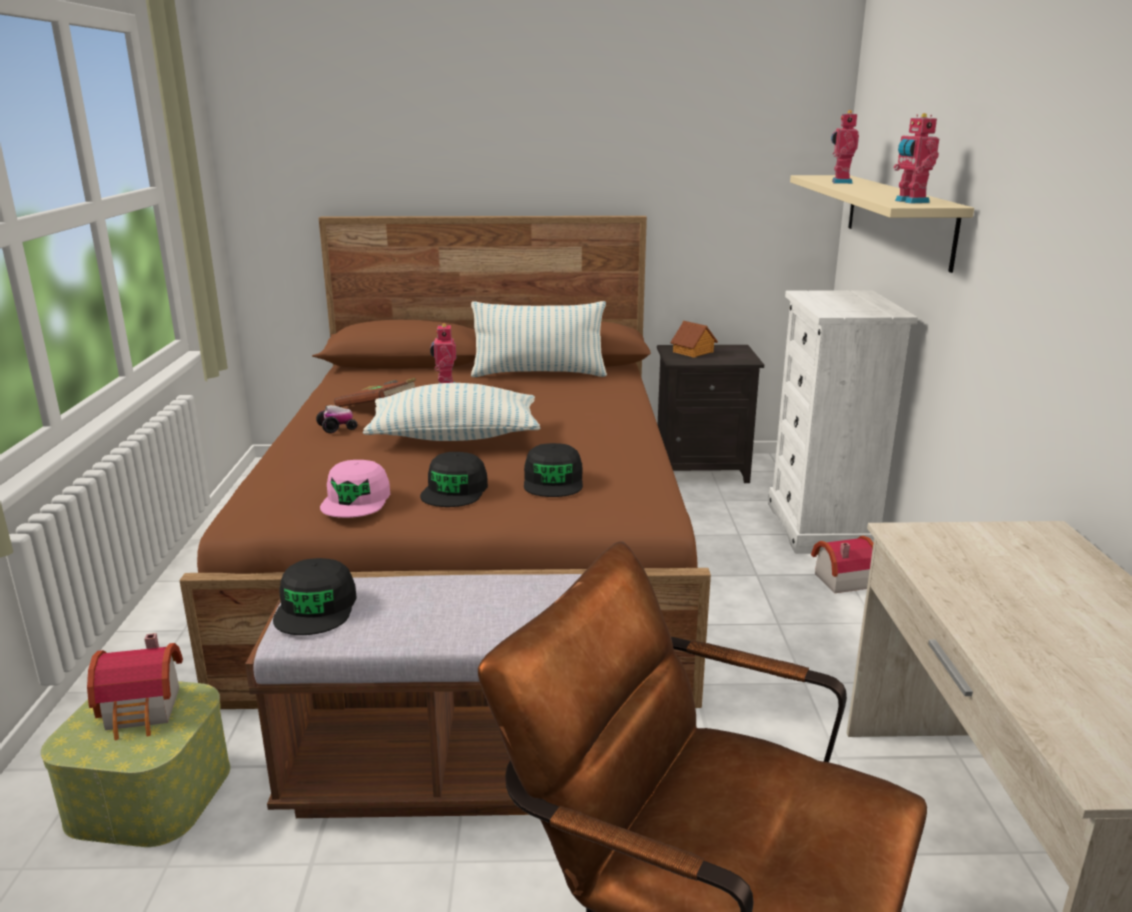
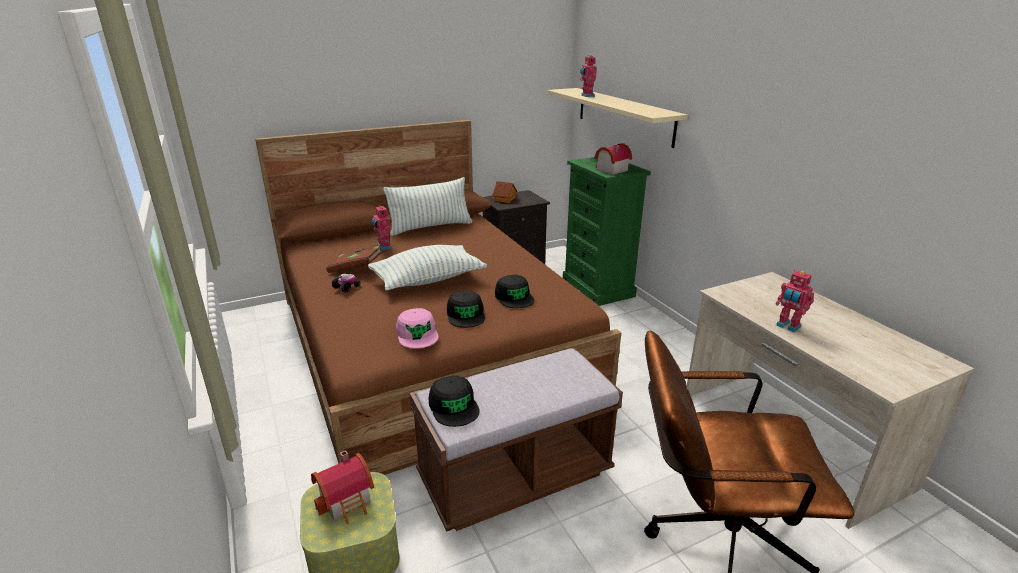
camera: 25 degrees left, 5 degrees up
white dresser [768,290,918,554] -> green dresser [563,157,651,306]
toy house [811,536,873,593] -> toy house moved to [594,143,632,175]
toy robot [894,113,939,204] -> toy robot moved to [776,270,814,332]

